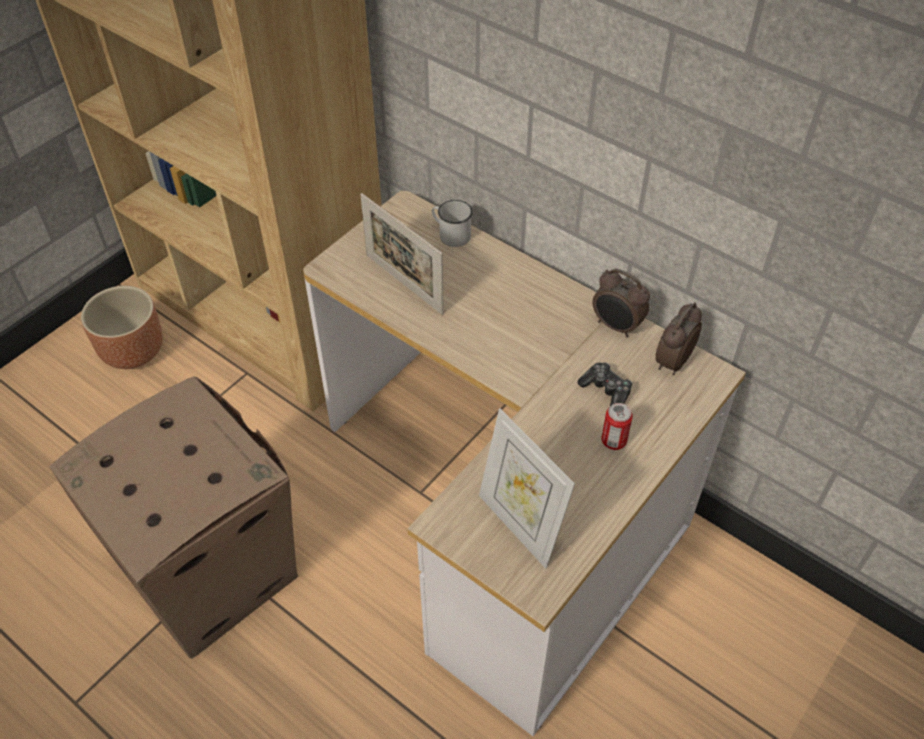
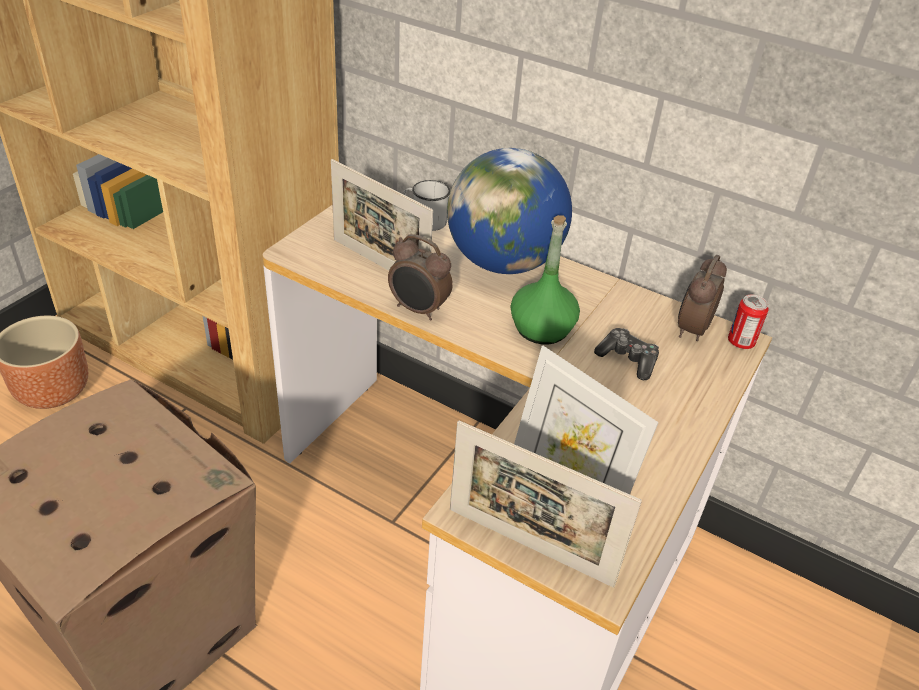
camera: 10 degrees left, 10 degrees down
alarm clock [592,269,650,337] -> alarm clock moved to [388,234,453,320]
can [601,403,633,450] -> can moved to [728,295,769,349]
none -> globe [447,148,572,274]
none -> picture frame [450,420,642,587]
none -> green bottle [510,215,580,344]

